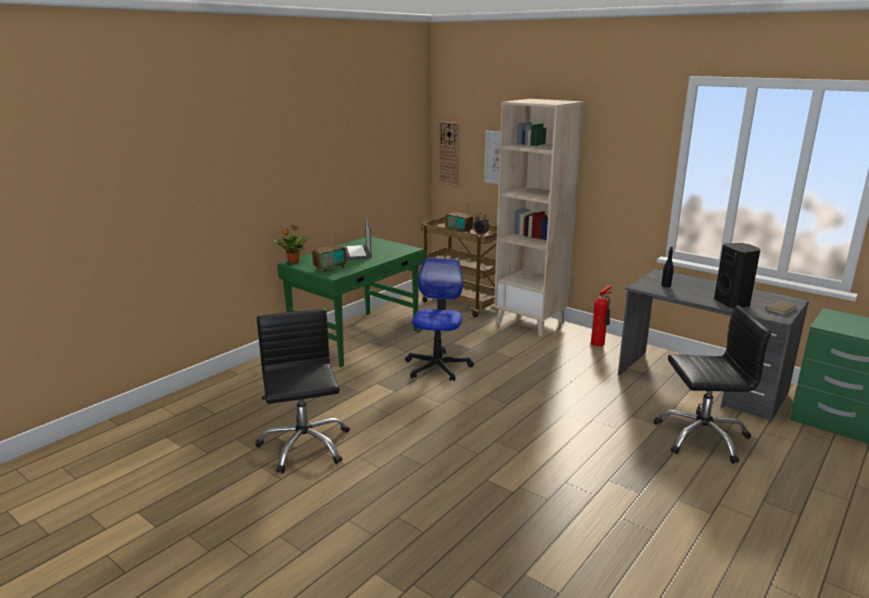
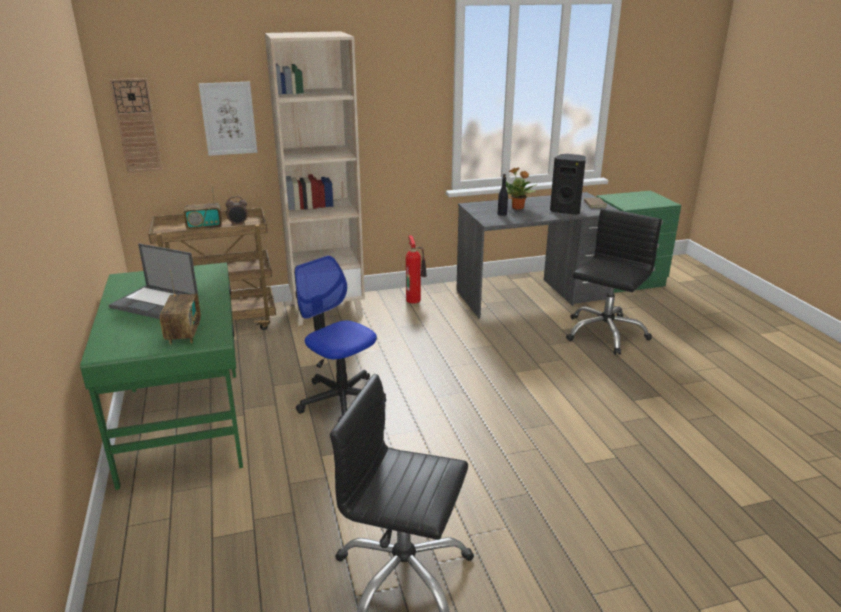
camera: 55 degrees left, 5 degrees up
potted plant [274,225,308,264] -> potted plant moved to [506,167,538,210]

